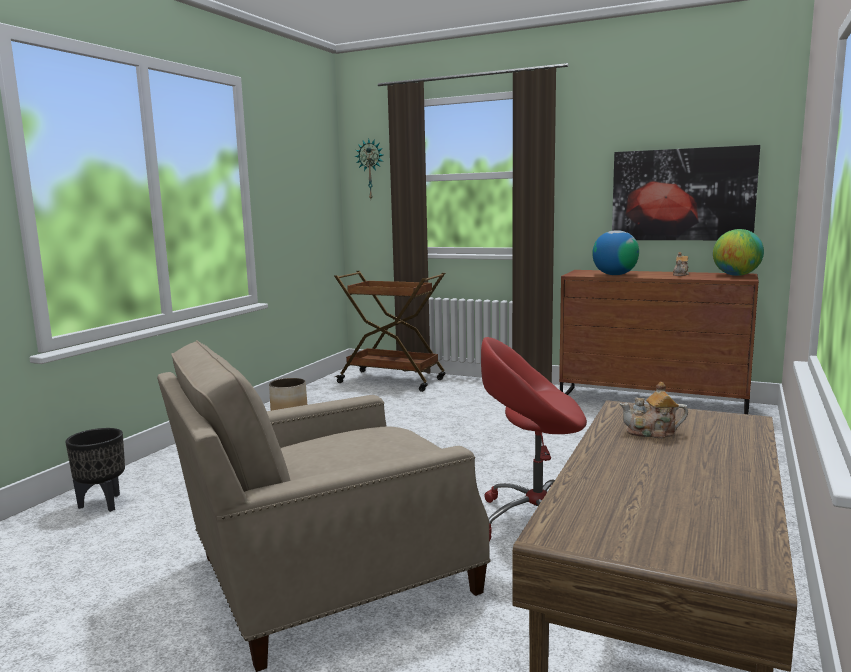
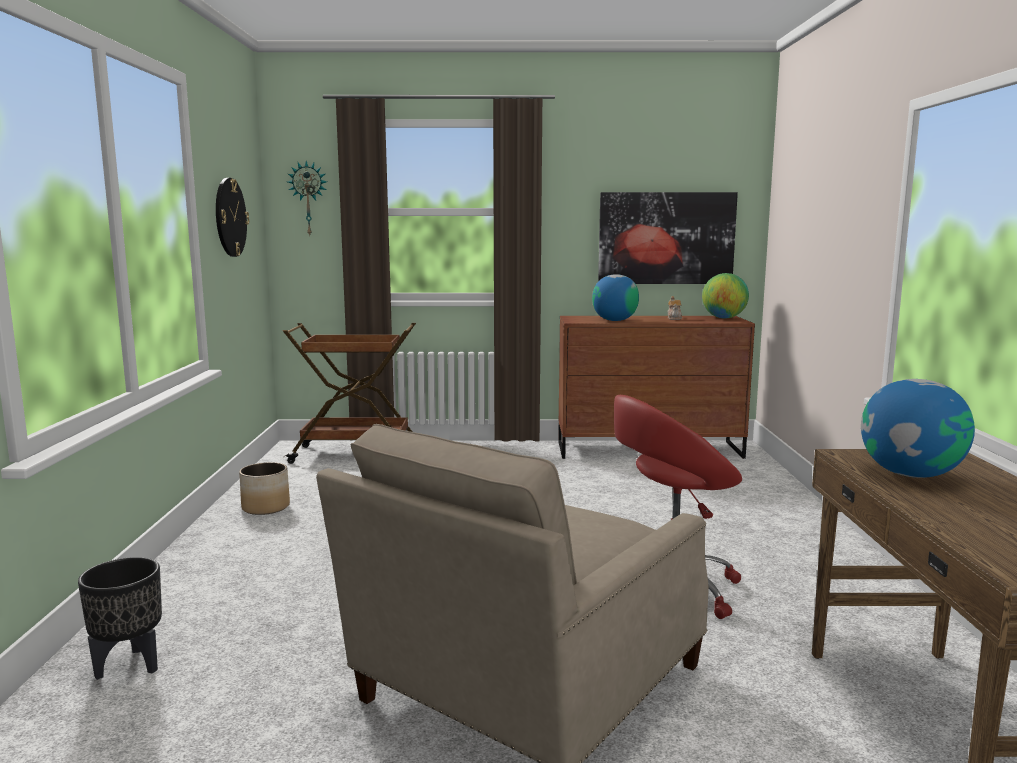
camera: 25 degrees left, 0 degrees up
teapot [619,382,688,439] -> globe [861,379,975,478]
none -> wall clock [216,178,249,257]

